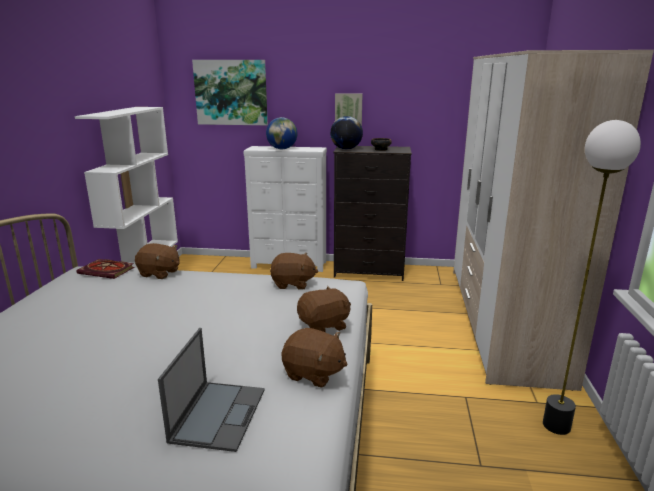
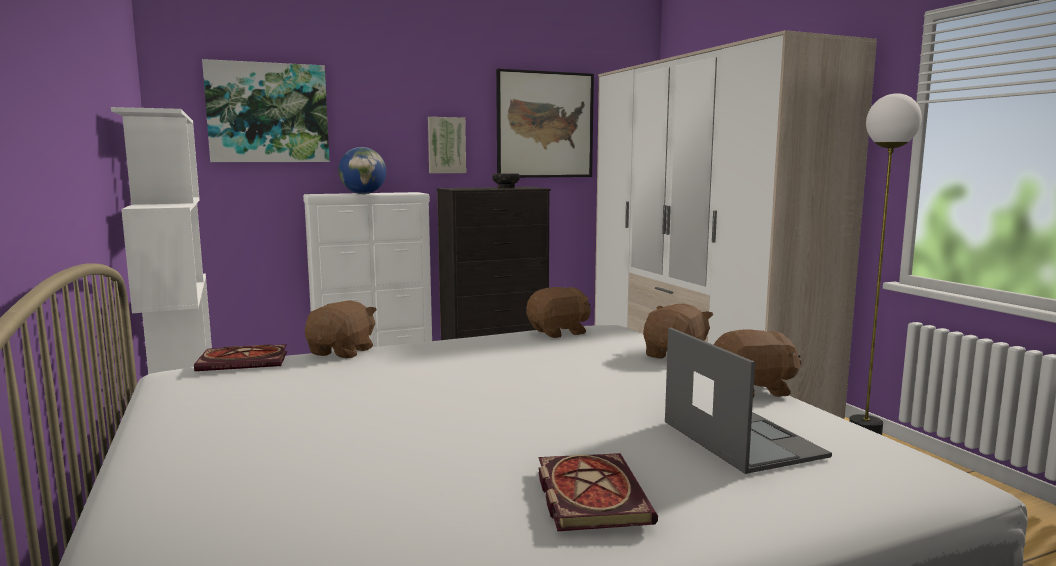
camera: 30 degrees left, 10 degrees down
brown plush toy [135,243,180,279] -> brown plush toy turned 60 degrees counterclockwise [305,300,377,358]
globe [330,116,363,150] -> none
none -> picture [496,69,594,178]
none -> book [539,453,658,531]

